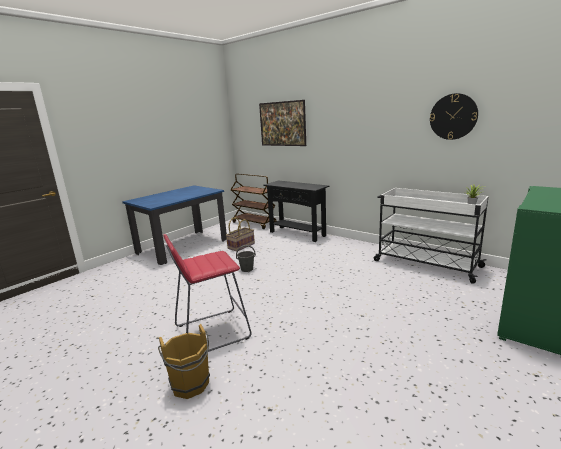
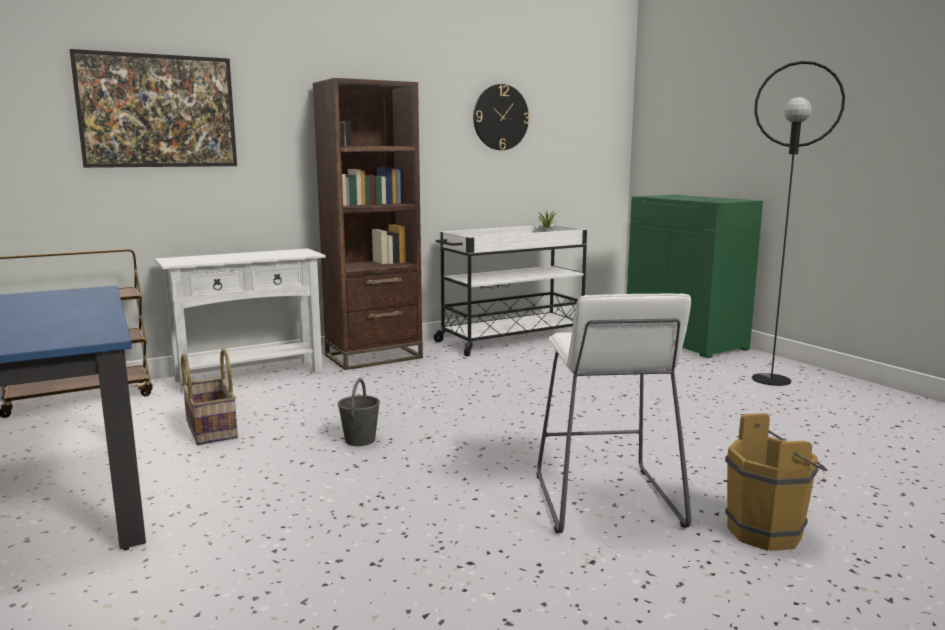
camera: 70 degrees left, 5 degrees down
red stool [163,234,252,352] -> white stool [536,293,691,533]
black console table [263,181,329,242] -> white console table [155,248,326,393]
none -> brown bookcase [313,78,423,370]
none -> black floor lamp [752,61,845,386]

